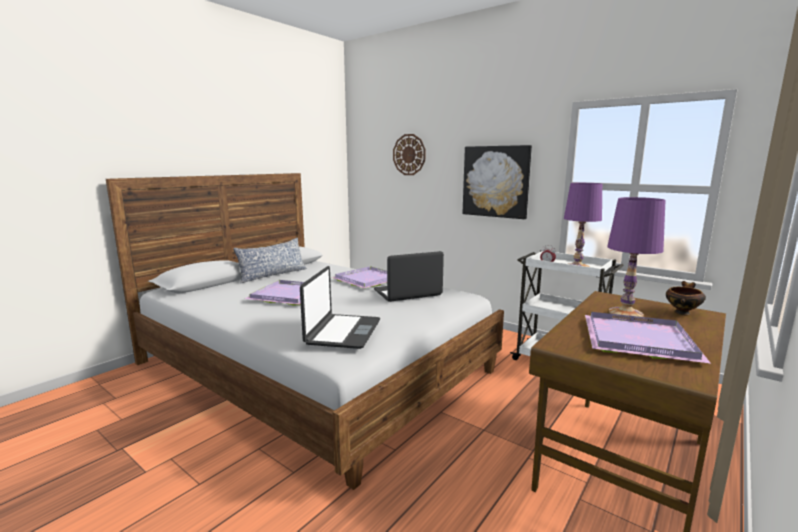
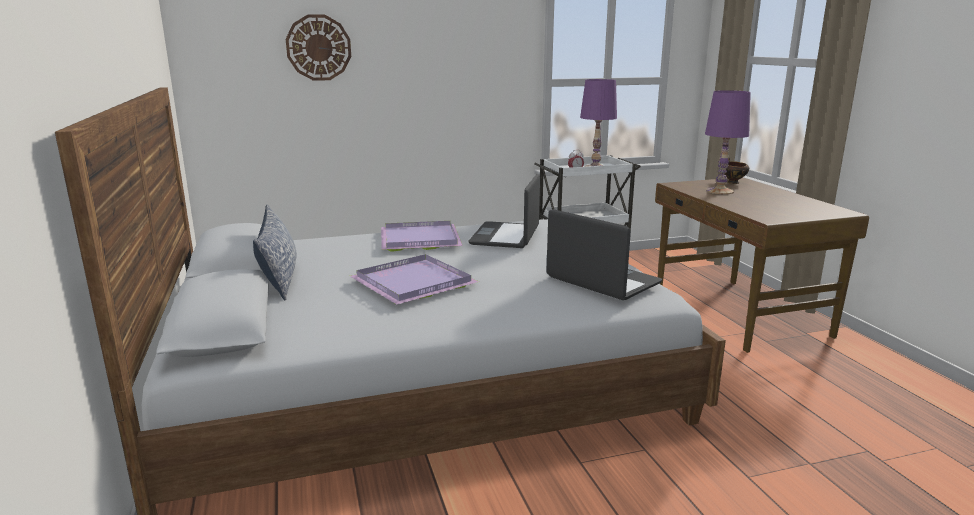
camera: 55 degrees left, 5 degrees up
picture [463,145,532,219] -> none
purple tray [585,312,711,364] -> none

